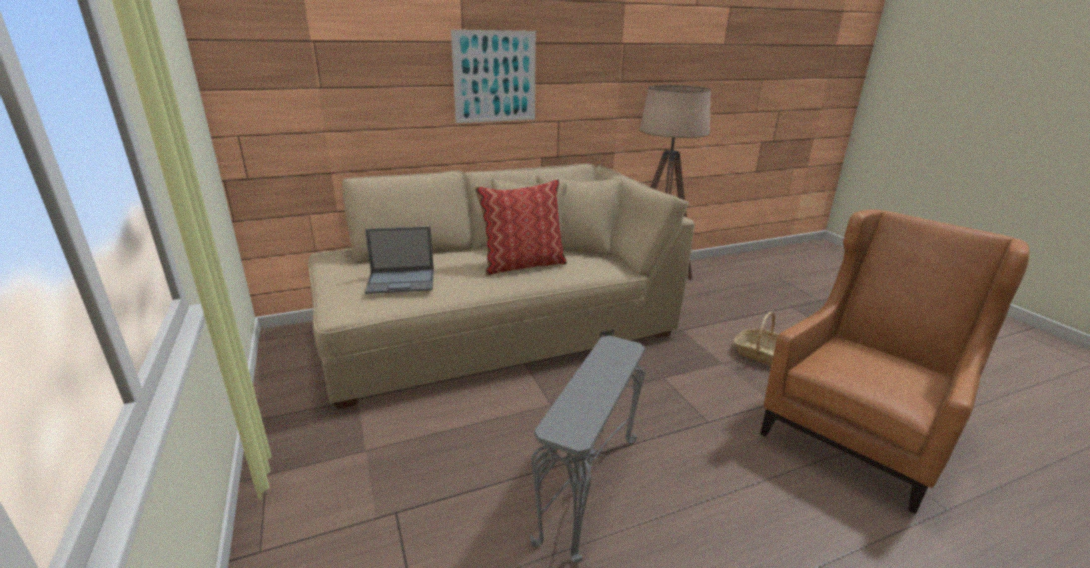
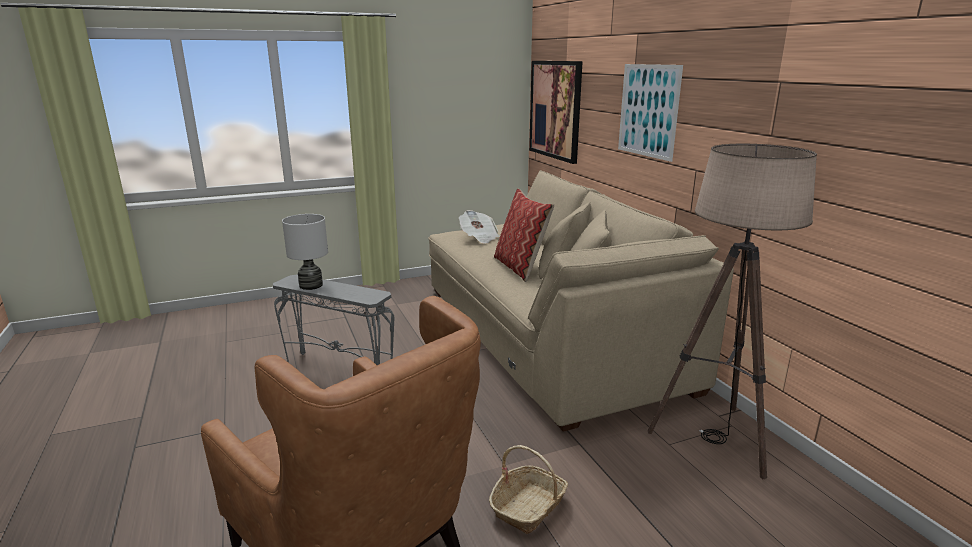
camera: 90 degrees right, 5 degrees down
laptop [365,226,434,294] -> newspaper [459,210,499,244]
none -> grey table lamp [282,214,328,290]
none -> picture [529,61,583,164]

